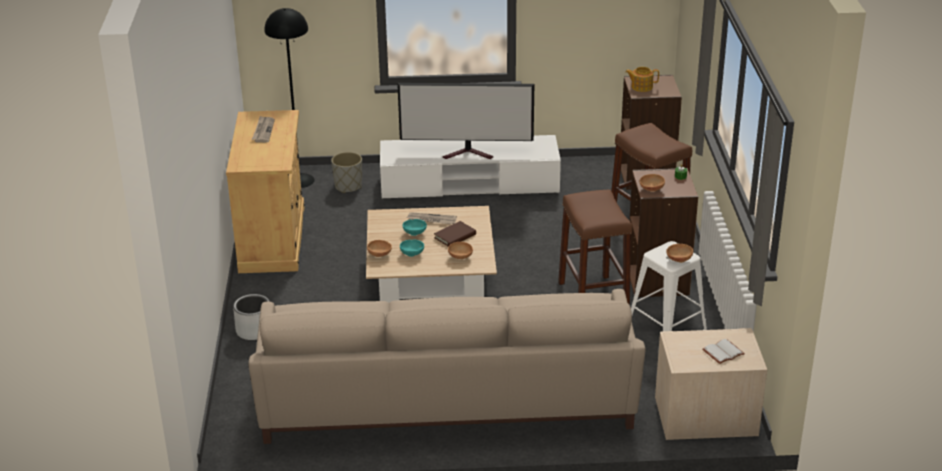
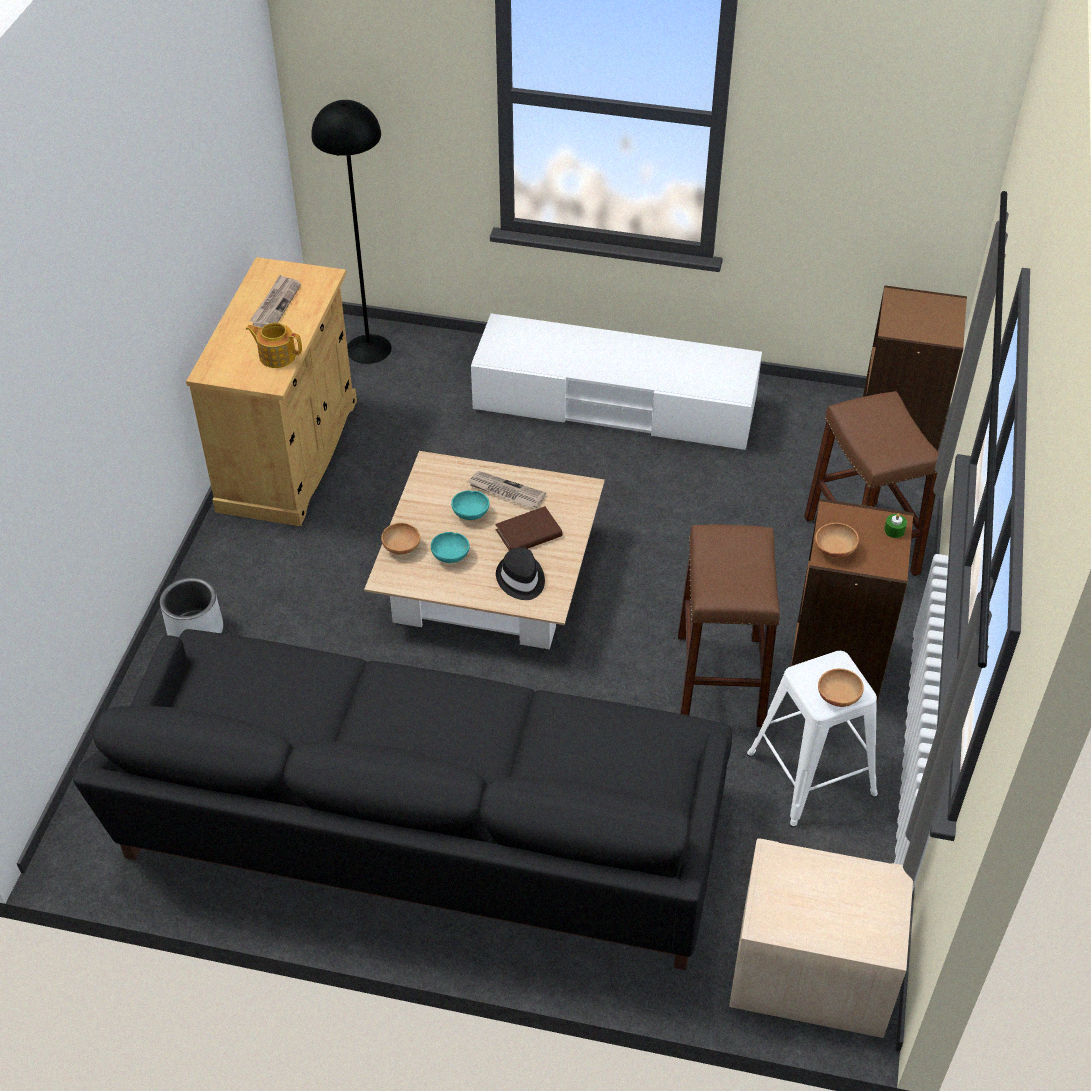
camera: 15 degrees right, 15 degrees up
beige sofa [248,289,645,444] -> black sofa [73,629,732,970]
grey planter [331,152,362,193] -> none
television [397,83,534,159] -> none
brown bowl [448,242,473,259] -> black hat [496,547,545,600]
teapot [625,67,659,92] -> teapot moved to [246,323,302,368]
white book [702,339,745,364] -> none

